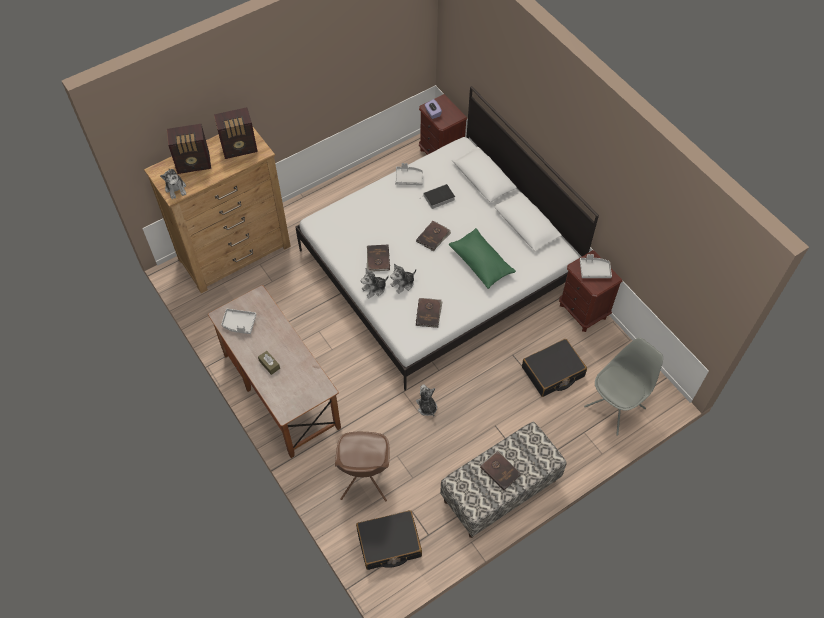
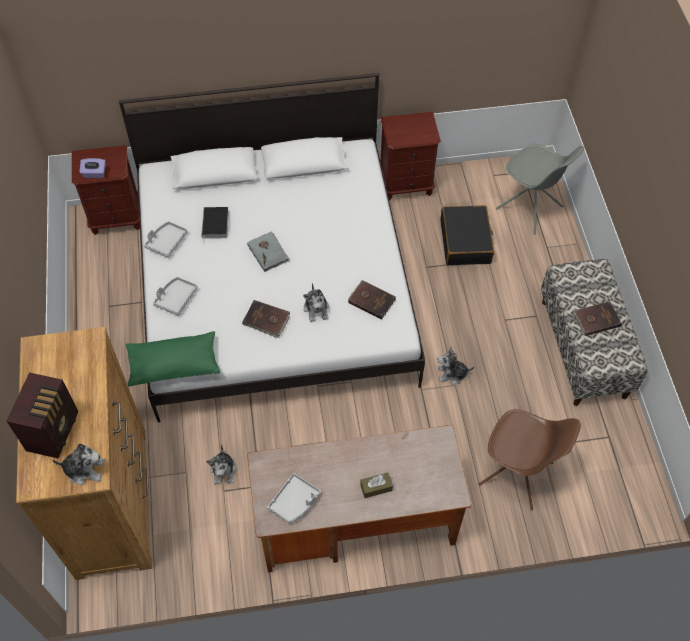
camera: 65 degrees left, 0 degrees up
radio [214,107,258,159] -> none
black suitcase [356,510,422,570] -> none
plush toy [361,268,389,298] -> plush toy moved to [206,444,237,485]
brown book [416,221,451,251] -> grey book [247,231,289,272]
green pillow [449,228,516,289] -> green pillow moved to [126,331,220,386]
grey tray [580,254,612,278] -> grey tray moved to [153,277,197,316]
grey chair [584,338,663,436] -> grey chair turned 150 degrees clockwise [496,144,584,235]

